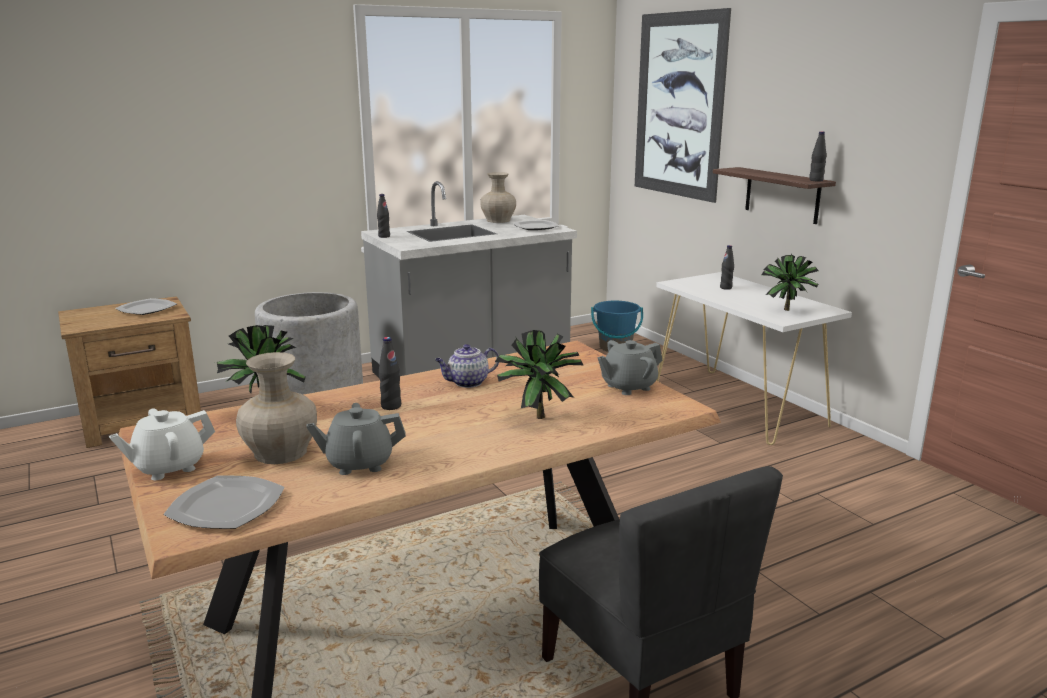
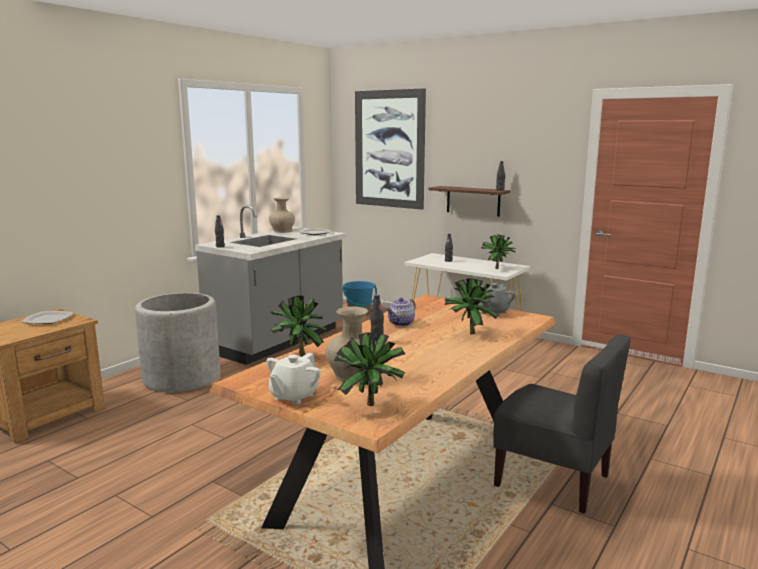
camera: 25 degrees left, 5 degrees down
plate [163,476,285,529] -> potted plant [334,332,406,406]
grey teapot [306,403,406,475] -> none

